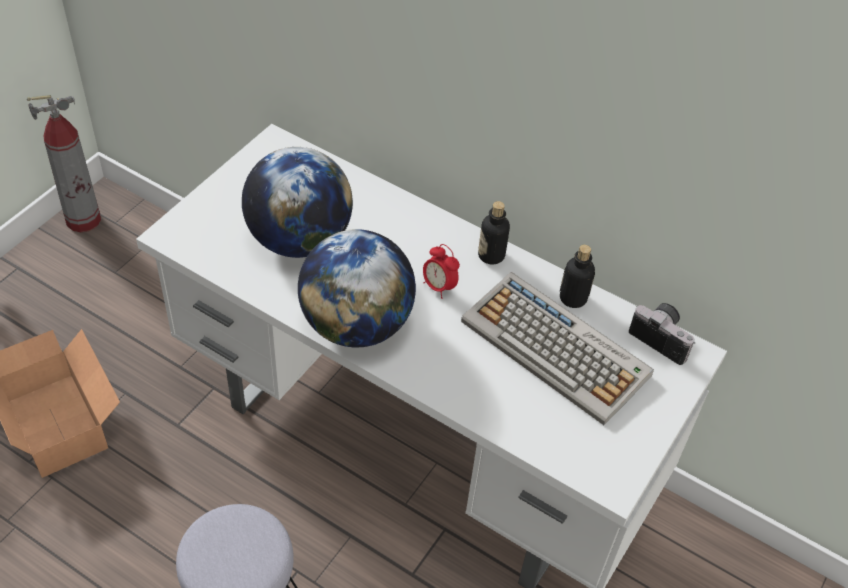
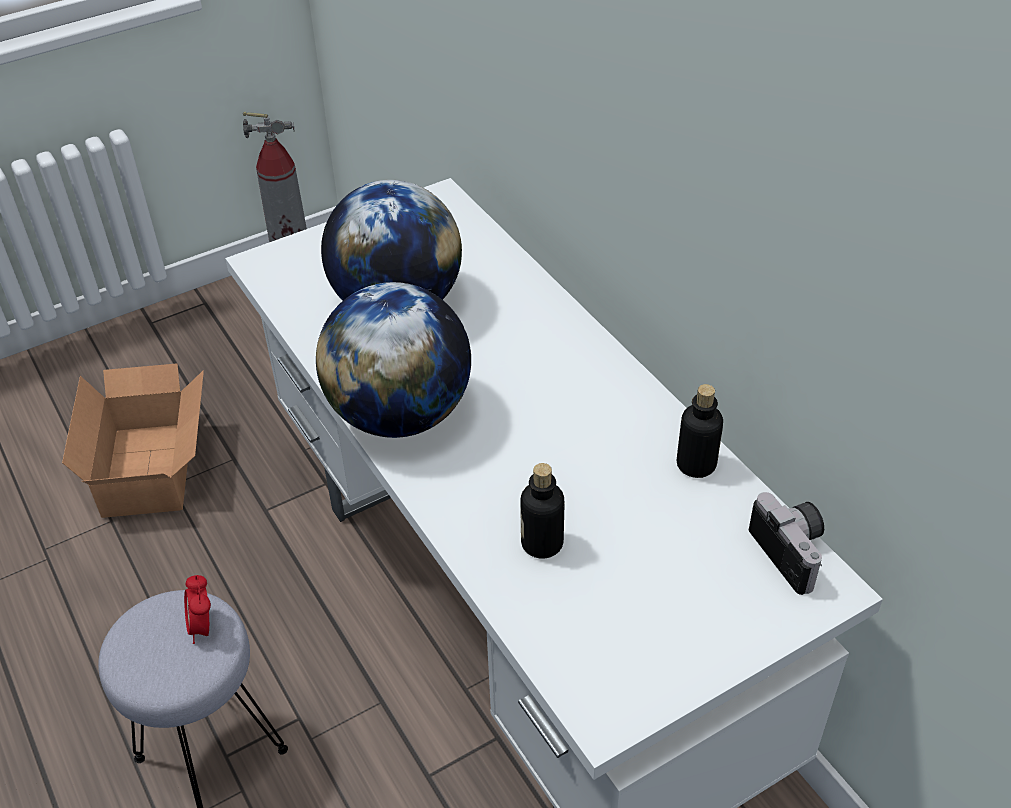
camera: 30 degrees right, 5 degrees down
alarm clock [423,244,460,299] -> alarm clock moved to [184,575,211,644]
keyboard [461,272,654,425] -> none
bottle [478,201,510,265] -> bottle moved to [520,463,564,558]

